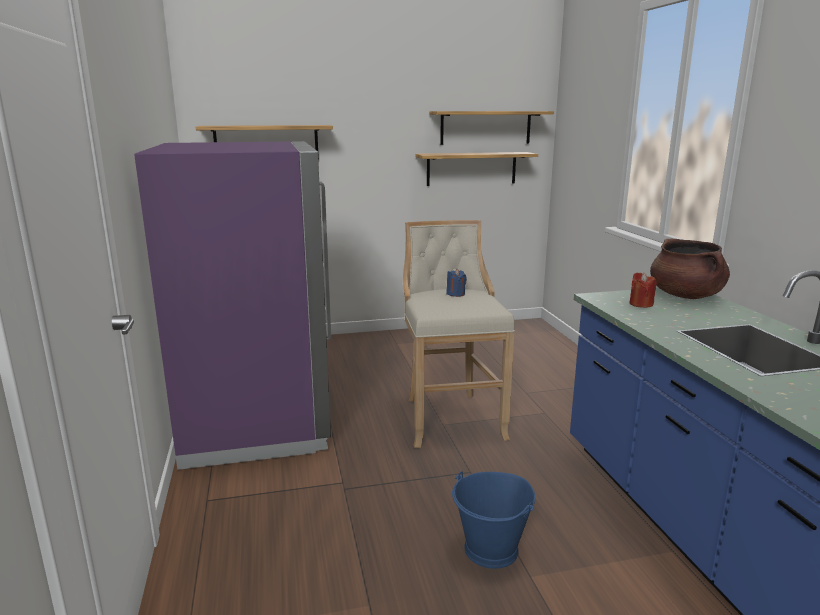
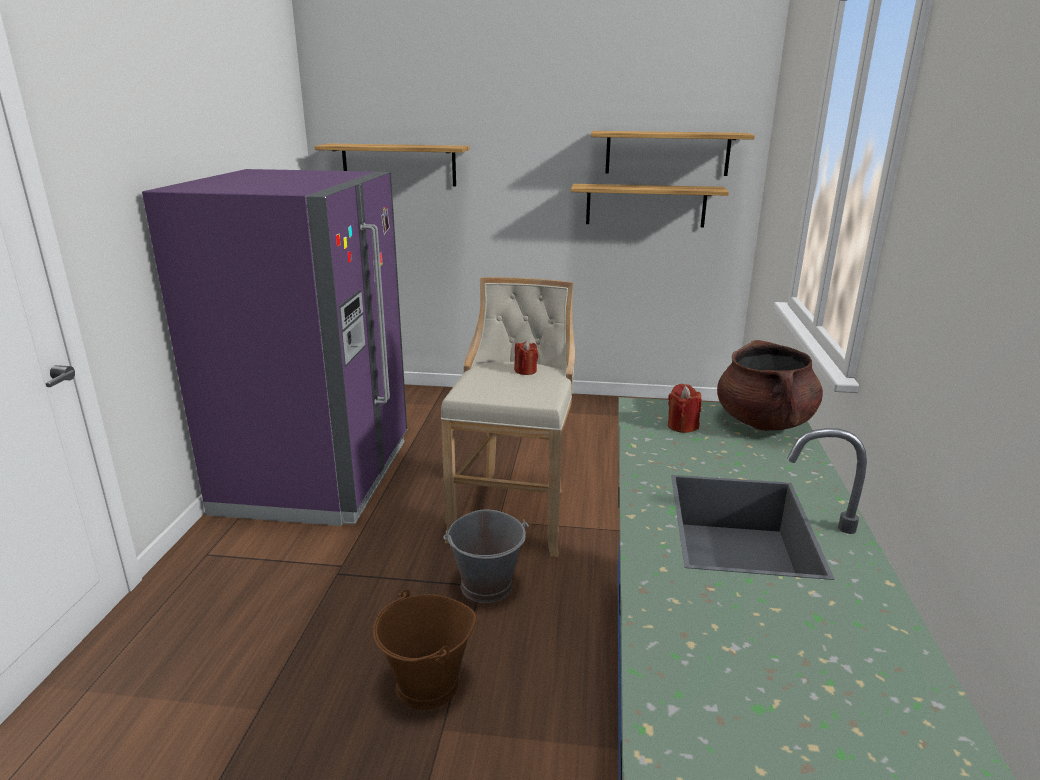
camera: 20 degrees right, 5 degrees up
blue candle [446,269,467,297] -> red candle [514,341,539,375]
blue bucket [452,471,535,569] -> brown bucket [373,589,477,710]
none -> grey bucket [443,509,529,603]

